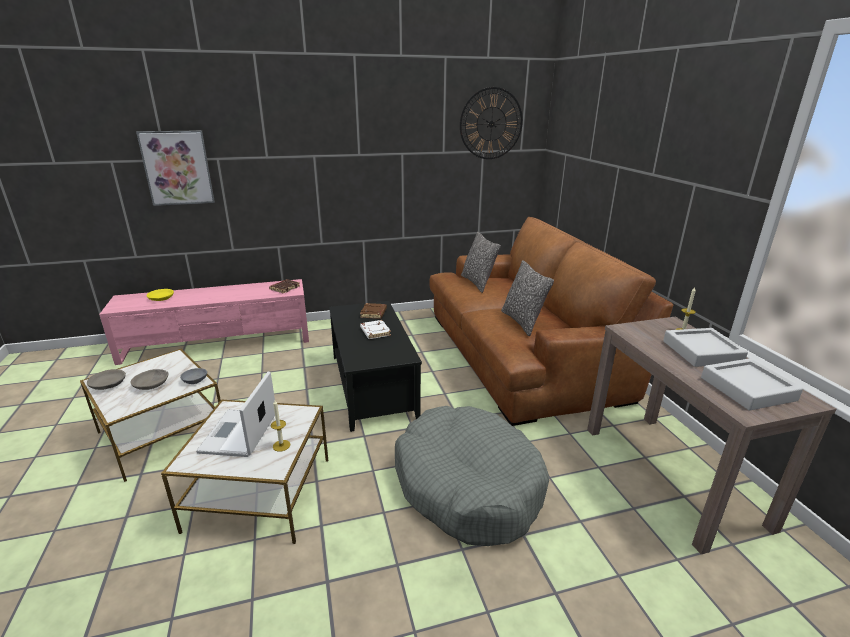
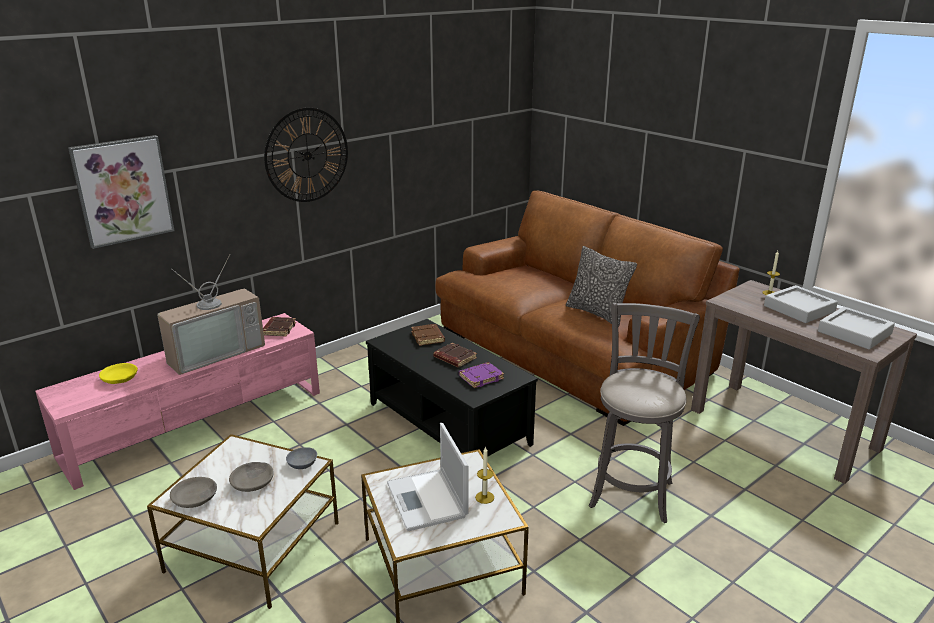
camera: 25 degrees left, 0 degrees up
white book [360,320,391,339] -> brown book [433,343,477,368]
grey dog bed [395,406,549,546] -> grey stool [589,303,700,523]
wall clock [460,87,523,159] -> wall clock moved to [264,108,348,202]
pillow [461,232,501,293] -> none
none -> television [157,254,265,375]
none -> purple book [459,362,504,388]

